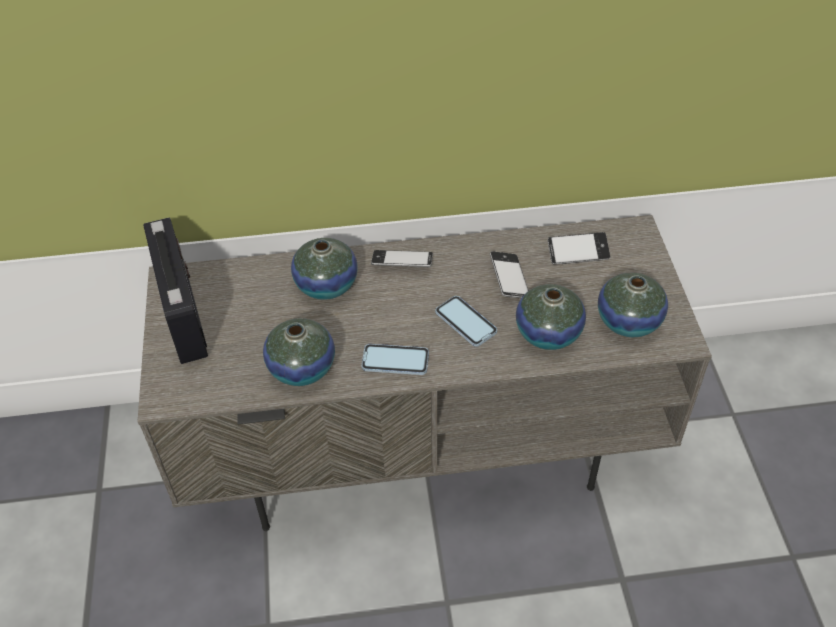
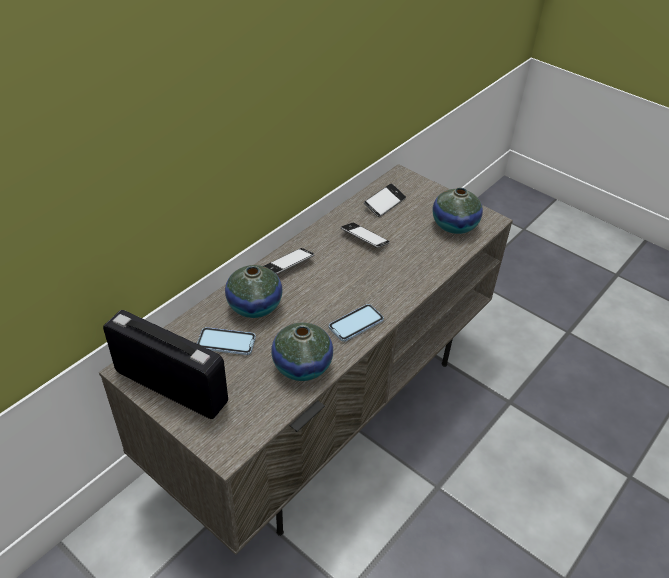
camera: 45 degrees left, 5 degrees down
phone [435,296,497,347] -> phone moved to [197,327,256,355]
vase [516,284,586,350] -> none

